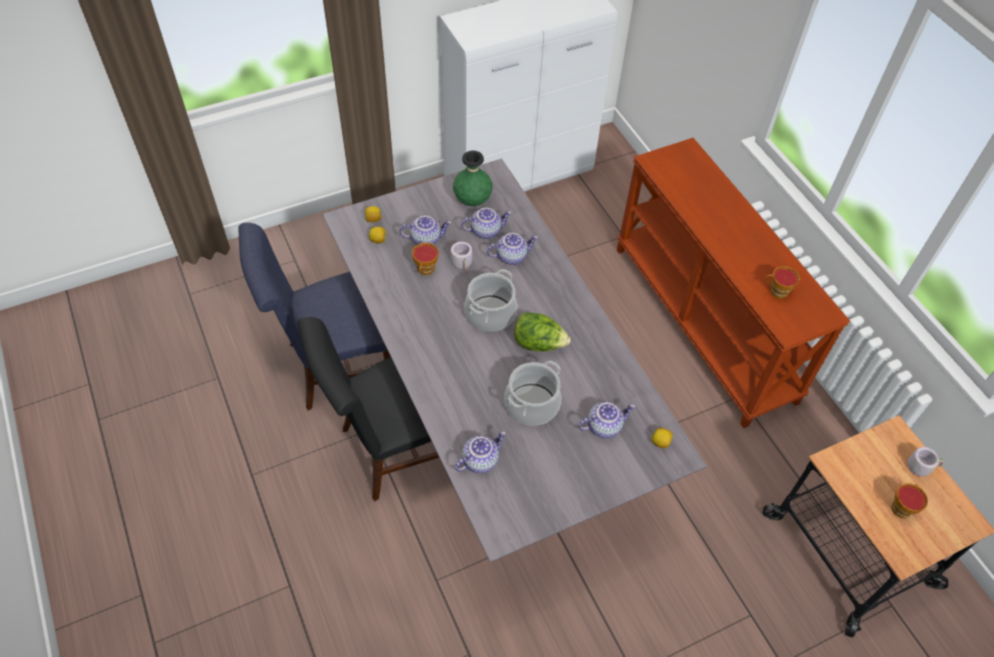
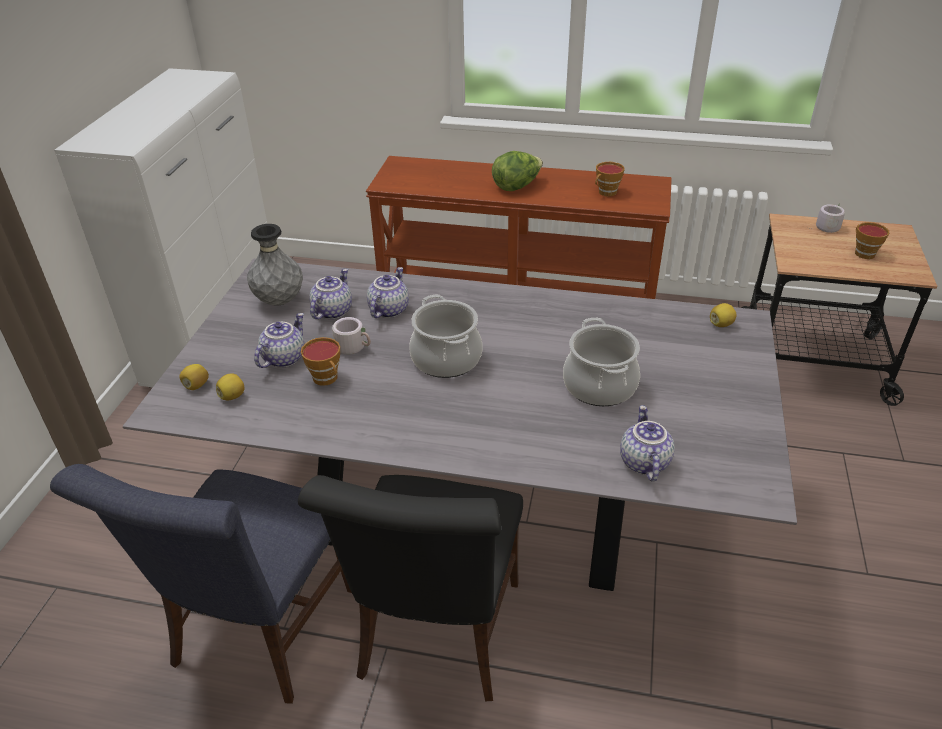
camera: 50 degrees left, 15 degrees down
green vase [453,151,492,206] -> grey vase [247,224,303,306]
lettuce [514,312,571,352] -> lettuce moved to [492,151,543,191]
teapot [578,402,635,438] -> none

